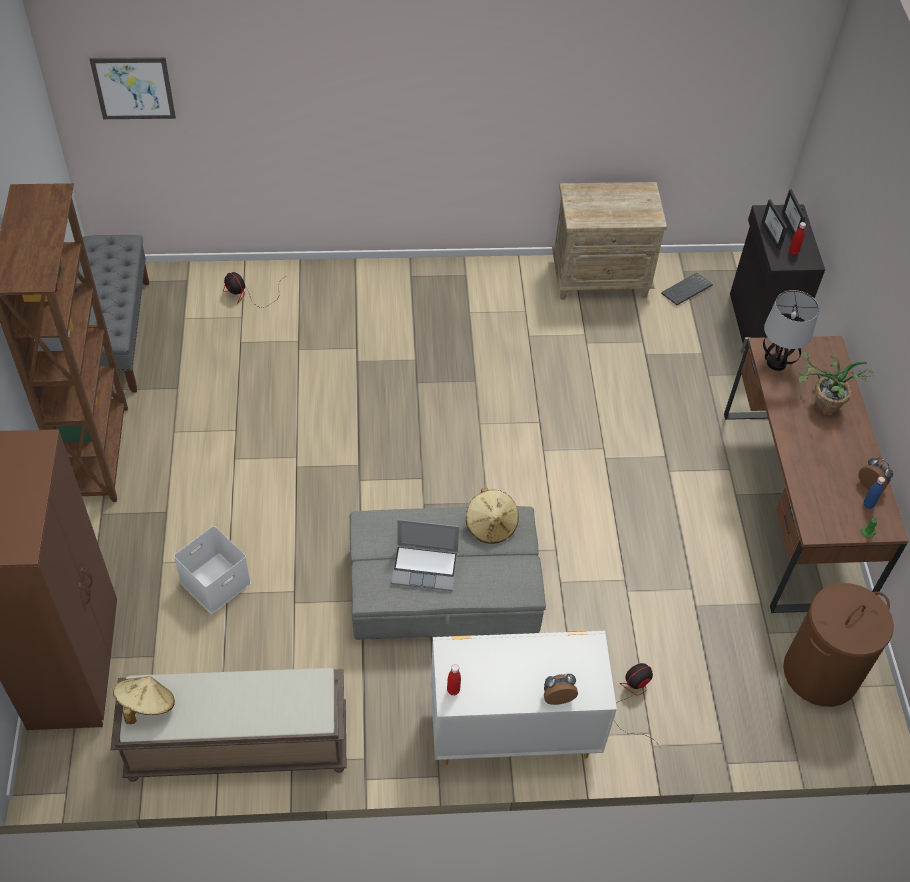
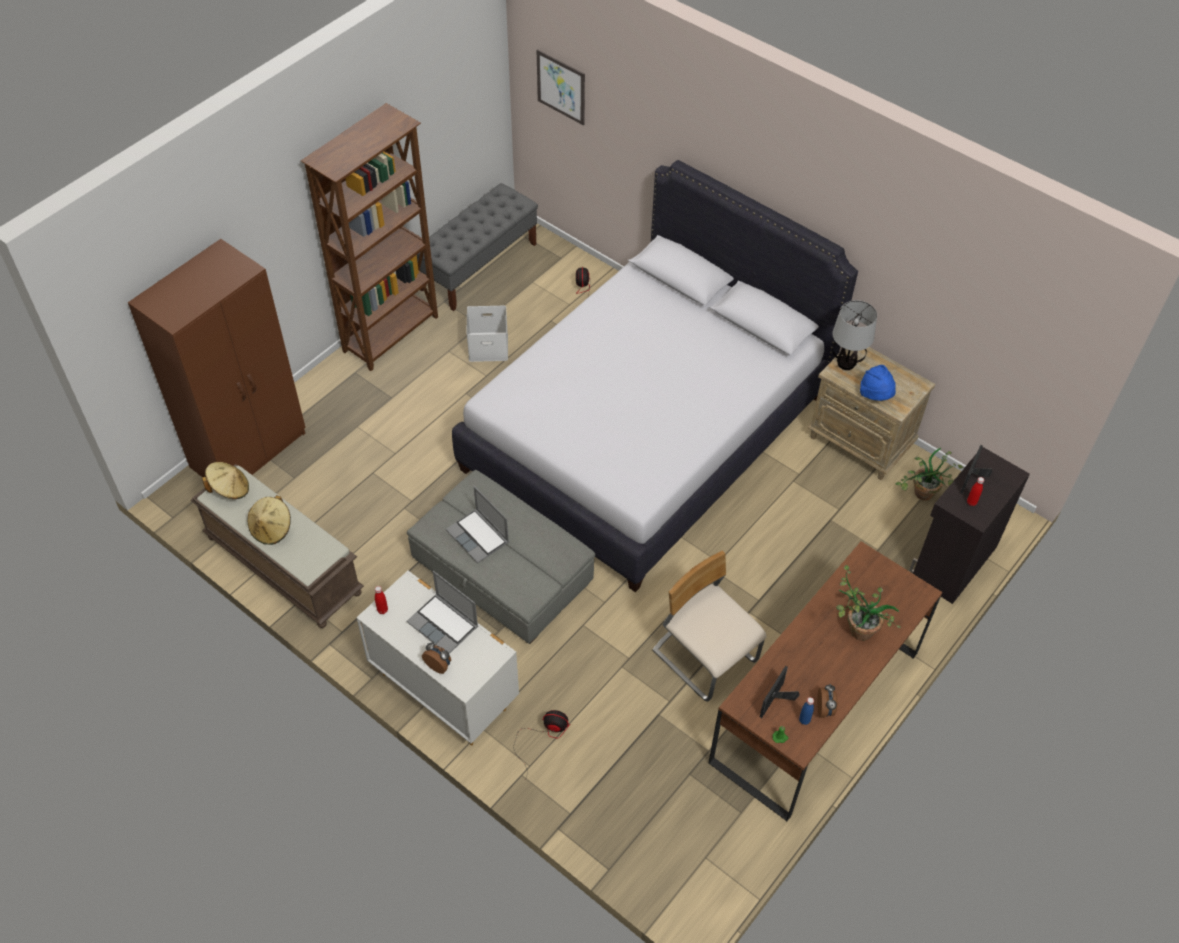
camera: 45 degrees right, 0 degrees up
white storage box [174,526,251,614] -> white storage box moved to [466,306,508,362]
beige hat [466,488,519,544] -> beige hat moved to [248,495,291,545]
keyboard [661,273,713,305] -> potted plant [896,448,963,500]
table lamp [763,290,819,371] -> table lamp moved to [832,300,877,370]
picture frame [782,189,806,236] -> picture frame moved to [760,666,800,718]
brown laundry basket [783,583,894,707] -> none
none -> laptop [407,571,478,654]
none -> white bed [452,160,858,592]
none -> beige chair [653,551,767,702]
none -> blue hat [860,365,896,401]

